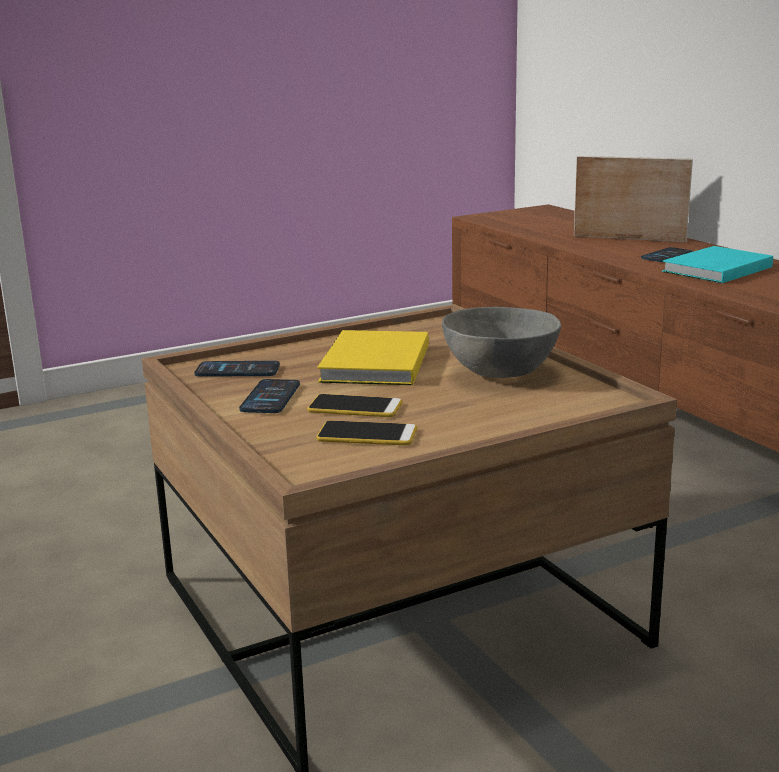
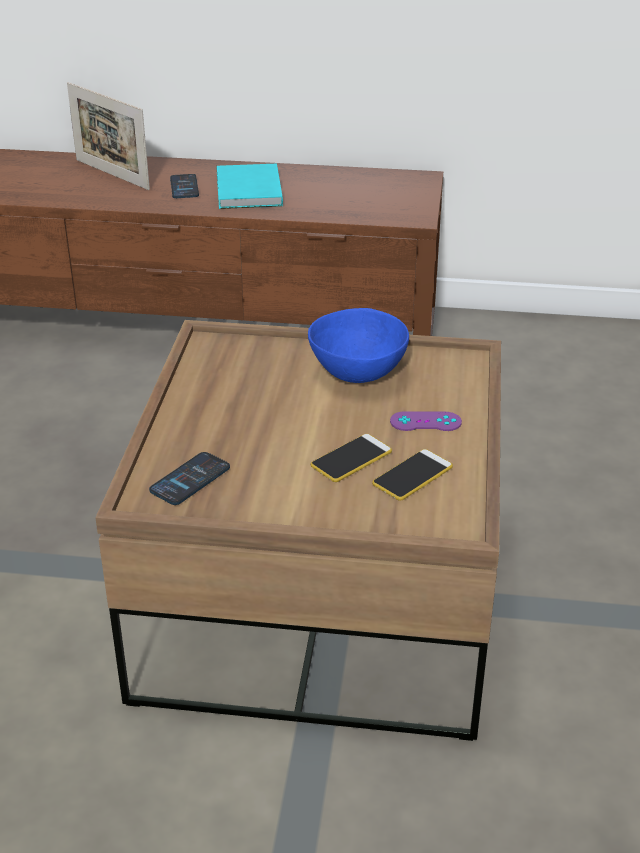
camera: 55 degrees left, 15 degrees up
phone [239,379,300,413] -> none
yellow book [317,330,429,385] -> none
grey bowl [442,307,561,378] -> blue bowl [308,308,409,383]
picture frame [574,156,693,242] -> picture frame turned 105 degrees counterclockwise [67,82,150,190]
none -> purple game controller [390,411,462,431]

